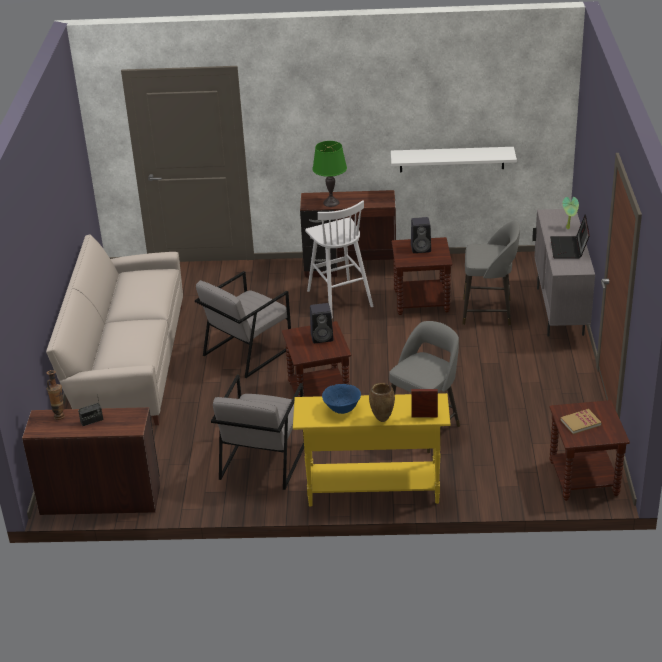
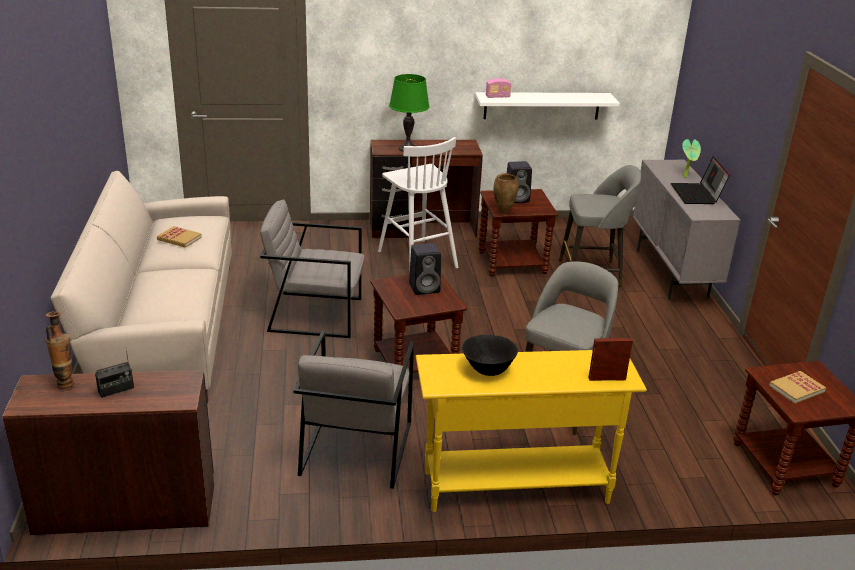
camera: 10 degrees left, 5 degrees down
grey armchair [195,271,291,378] -> grey armchair turned 60 degrees clockwise [260,199,364,338]
blue bowl [322,384,361,414] -> black bowl [462,335,518,376]
brown vase [369,383,395,422] -> brown vase moved to [494,173,519,213]
none -> book [157,226,202,248]
none -> radio [486,78,511,98]

